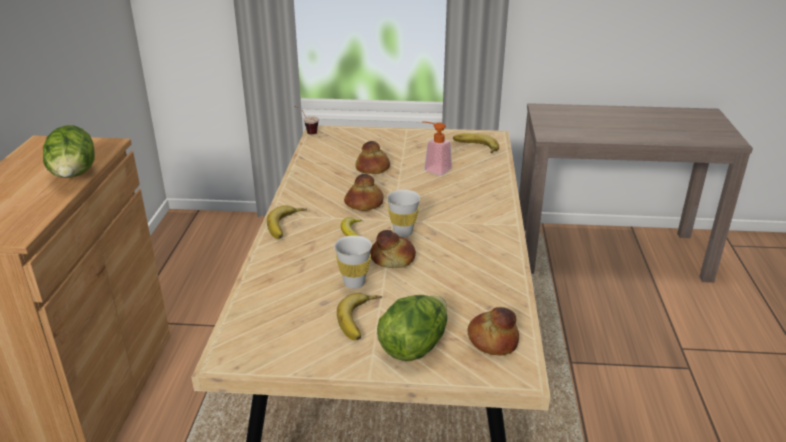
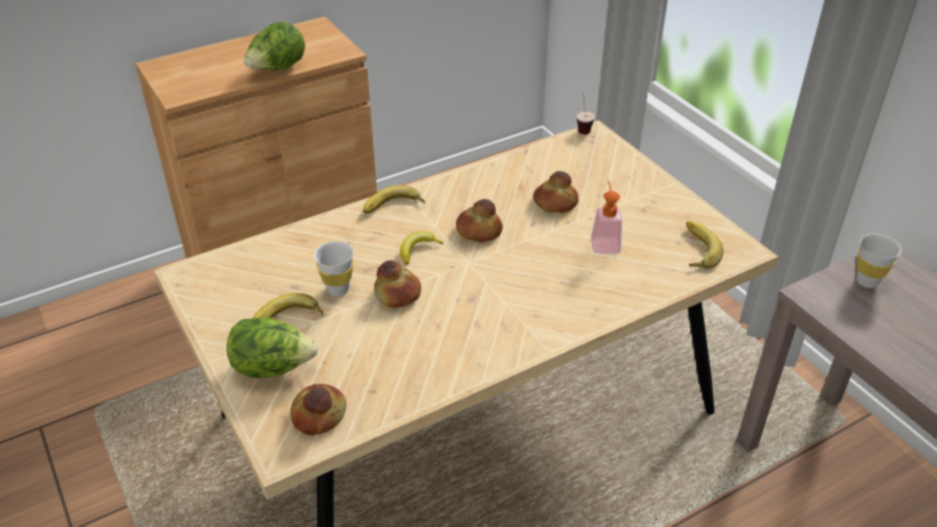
camera: 55 degrees right, 10 degrees up
white cup [387,190,420,237] -> white cup moved to [857,234,902,288]

